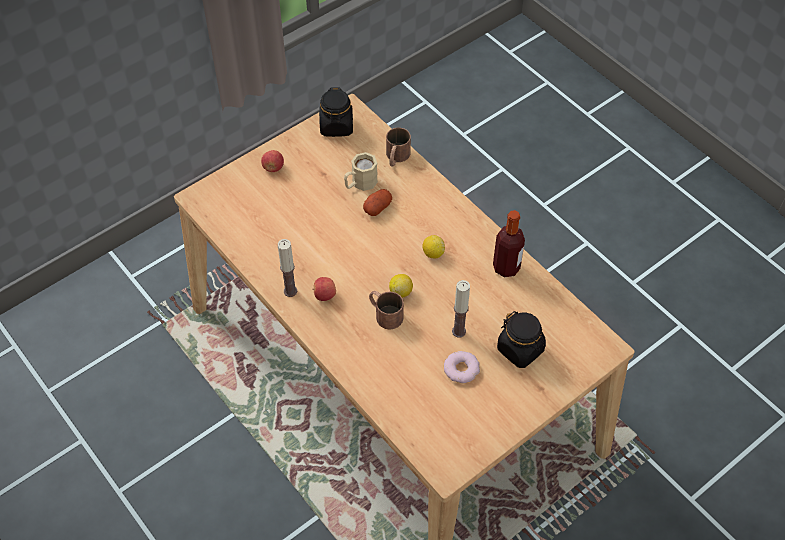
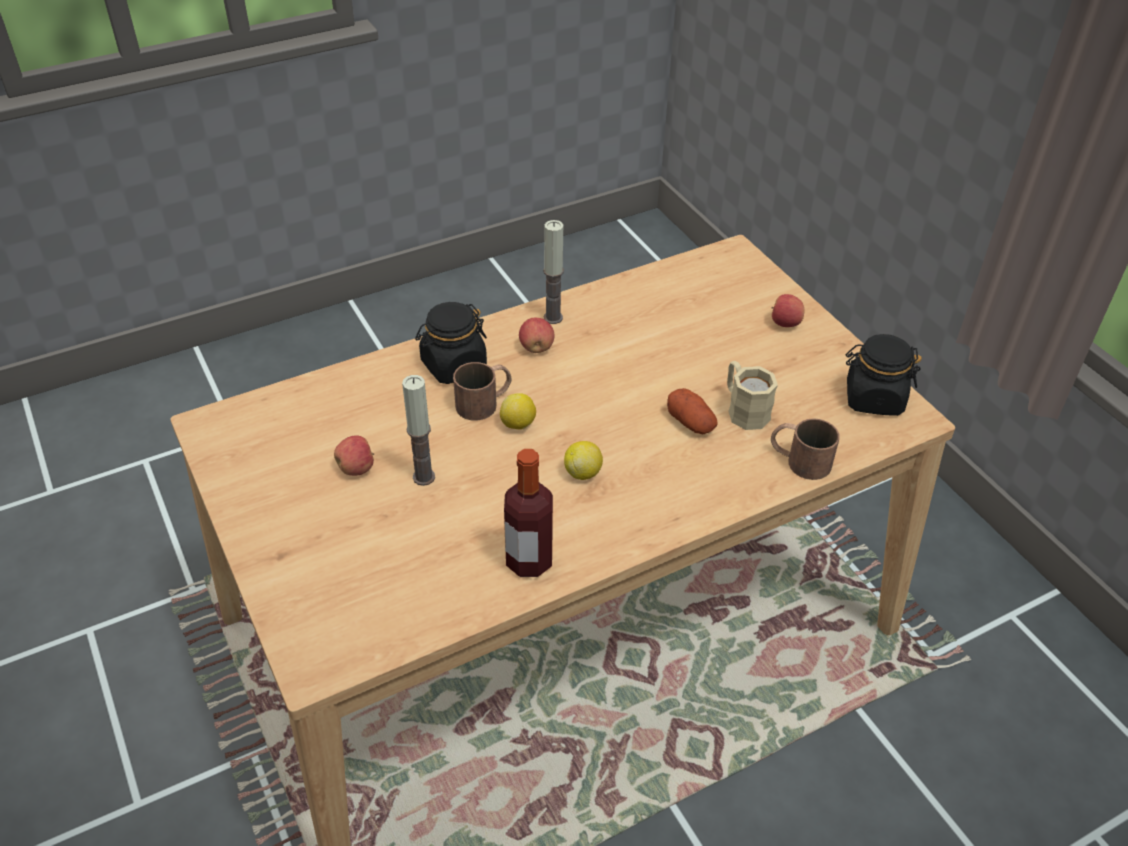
camera: 100 degrees right, 10 degrees down
donut [444,351,480,384] -> apple [334,435,374,476]
black jar [497,311,546,368] -> black jar moved to [415,302,487,384]

